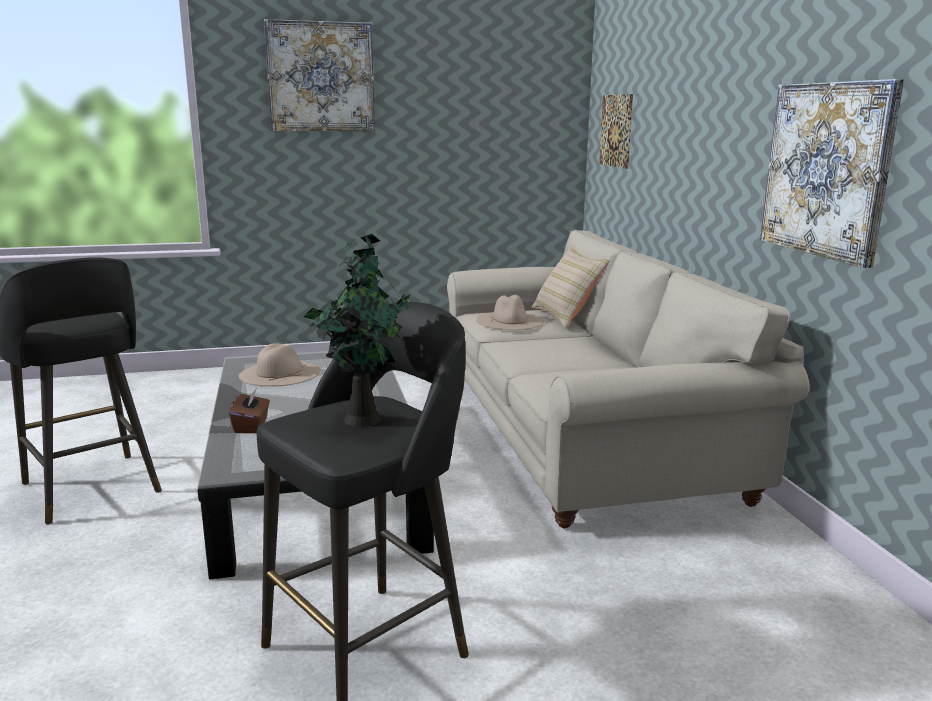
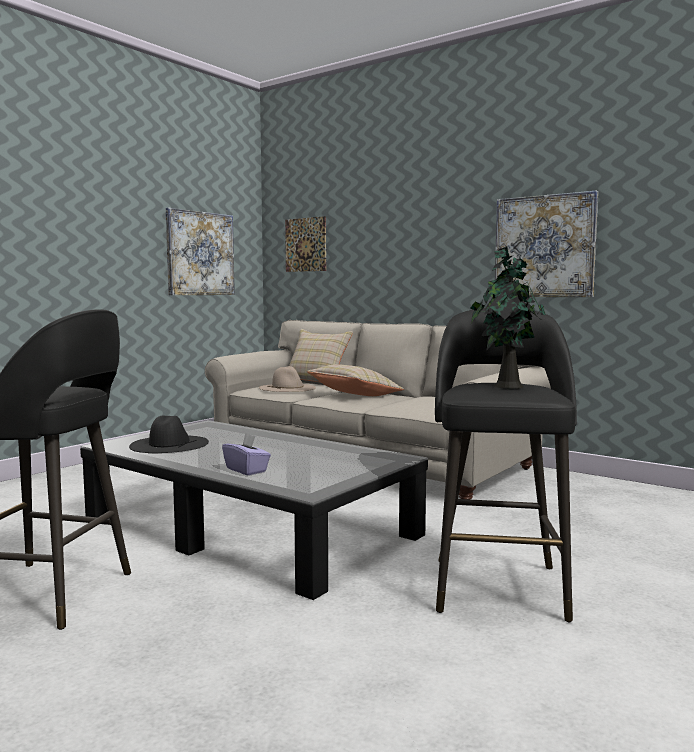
camera: 40 degrees left, 10 degrees down
brown tissue box [229,388,270,433] -> purple tissue box [222,433,271,475]
beige hat [239,343,320,386] -> black hat [129,415,209,453]
picture [264,19,375,131] -> picture moved to [166,208,235,295]
none -> beige pillow [307,364,404,396]

